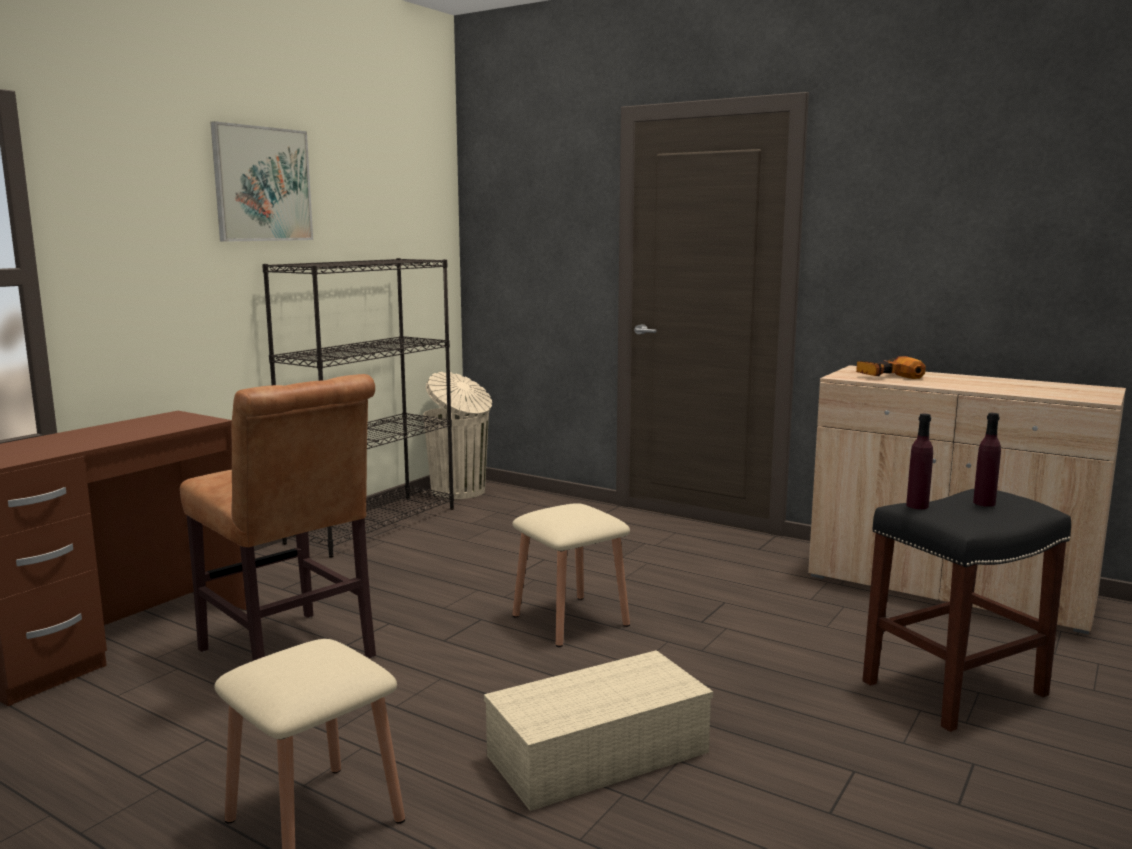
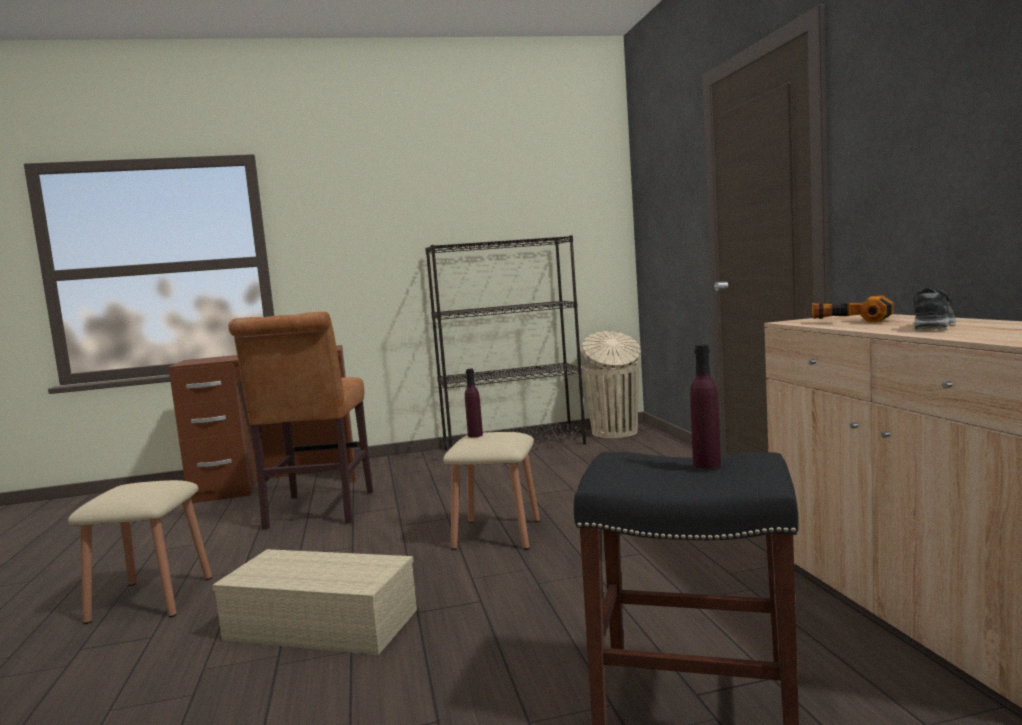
camera: 45 degrees right, 5 degrees down
picture [210,121,313,242] -> none
purple bottle [906,413,933,509] -> purple bottle moved to [465,369,483,437]
none -> shoe [913,287,956,330]

